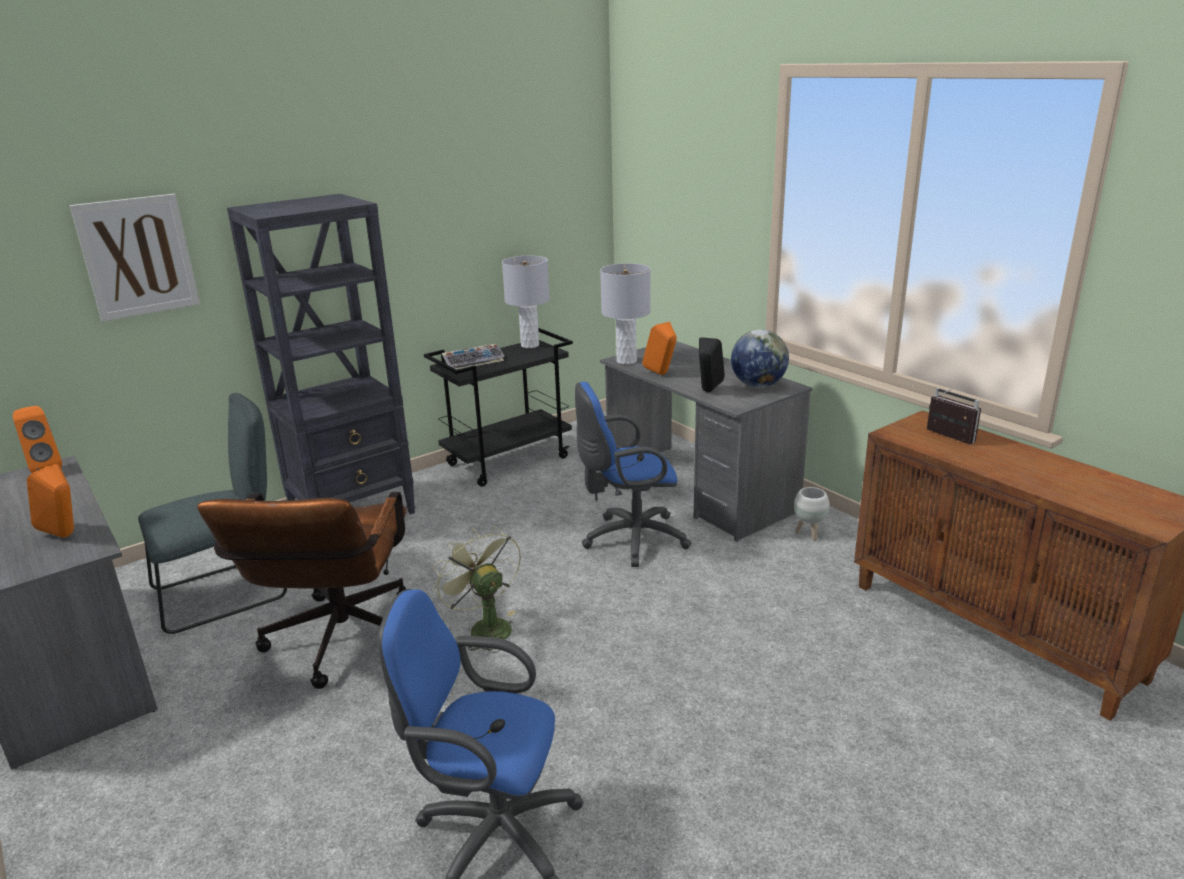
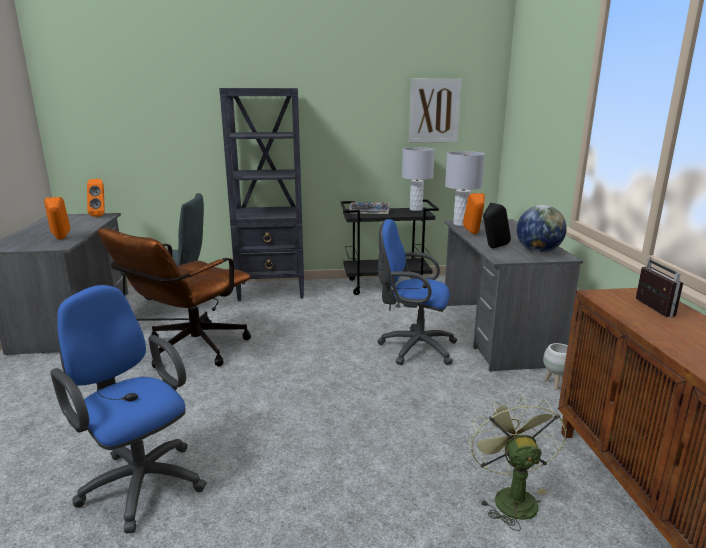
camera: 30 degrees right, 5 degrees down
picture [70,194,200,322] -> picture moved to [409,79,462,143]
green fan [433,526,521,653] -> green fan moved to [469,394,567,531]

